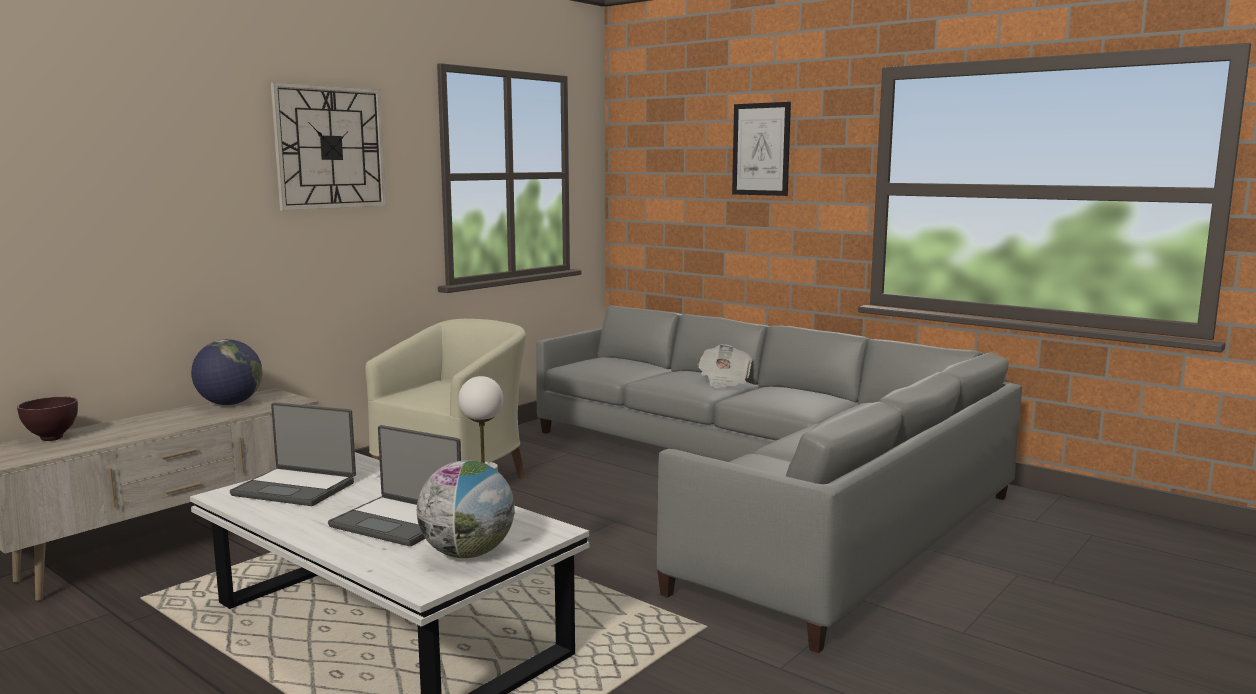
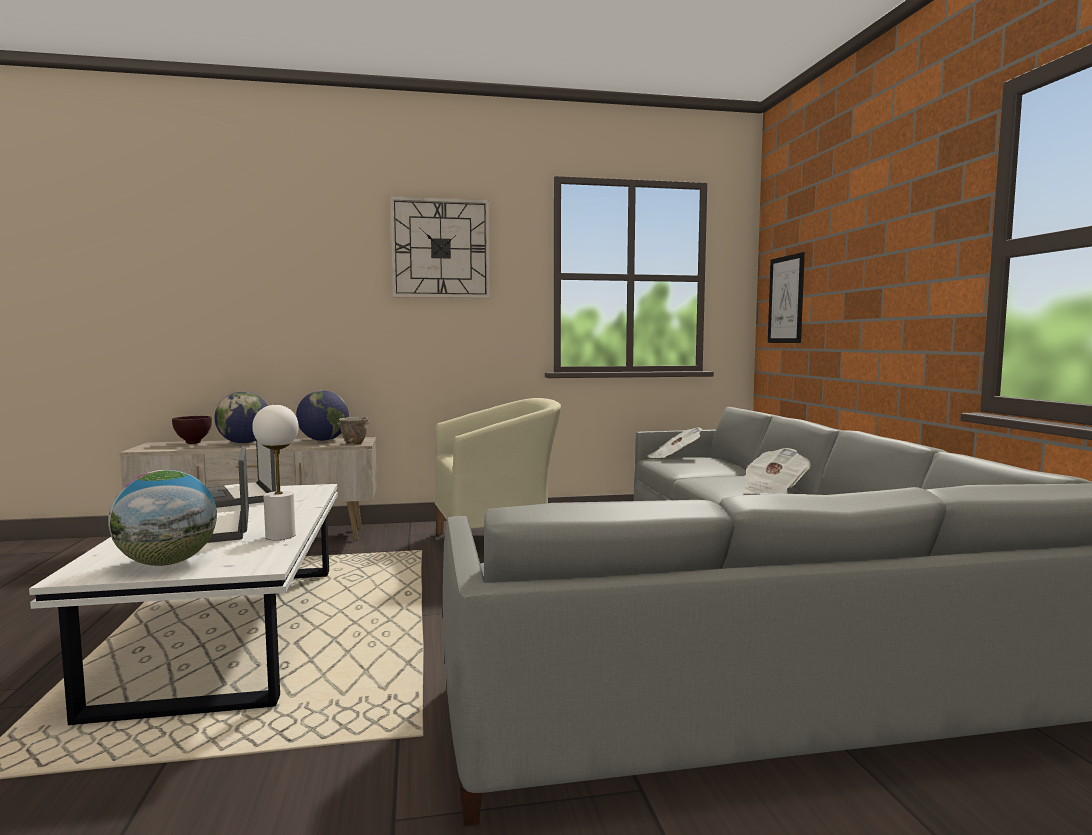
camera: 40 degrees right, 5 degrees down
picture [732,102,791,196] -> picture moved to [768,252,805,343]
none -> globe [214,392,268,444]
none -> bowl [337,417,370,444]
none -> newspaper [647,428,702,458]

